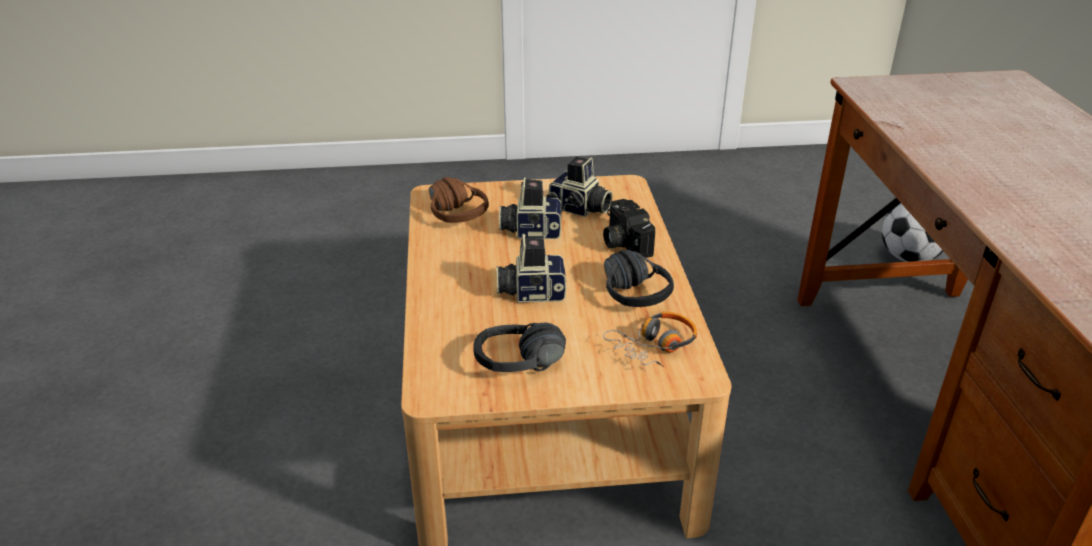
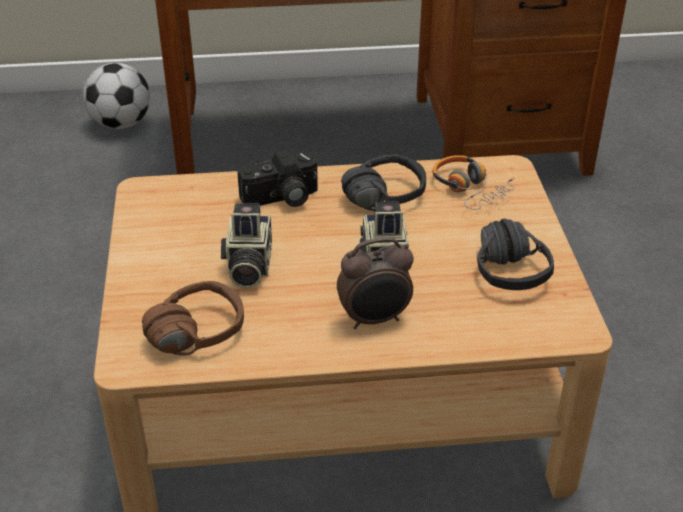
camera: 90 degrees left, 5 degrees up
camera [547,157,613,217] -> none
none -> alarm clock [337,237,414,329]

